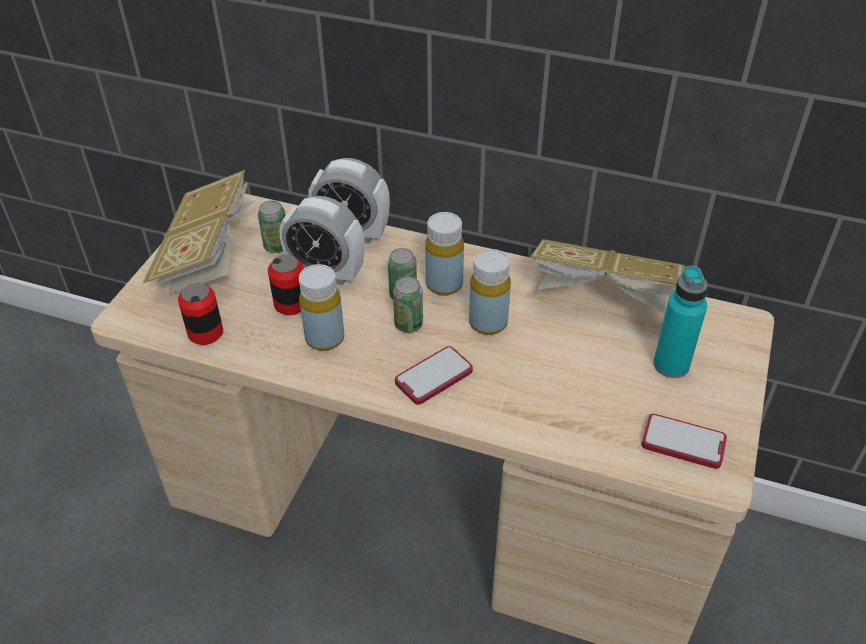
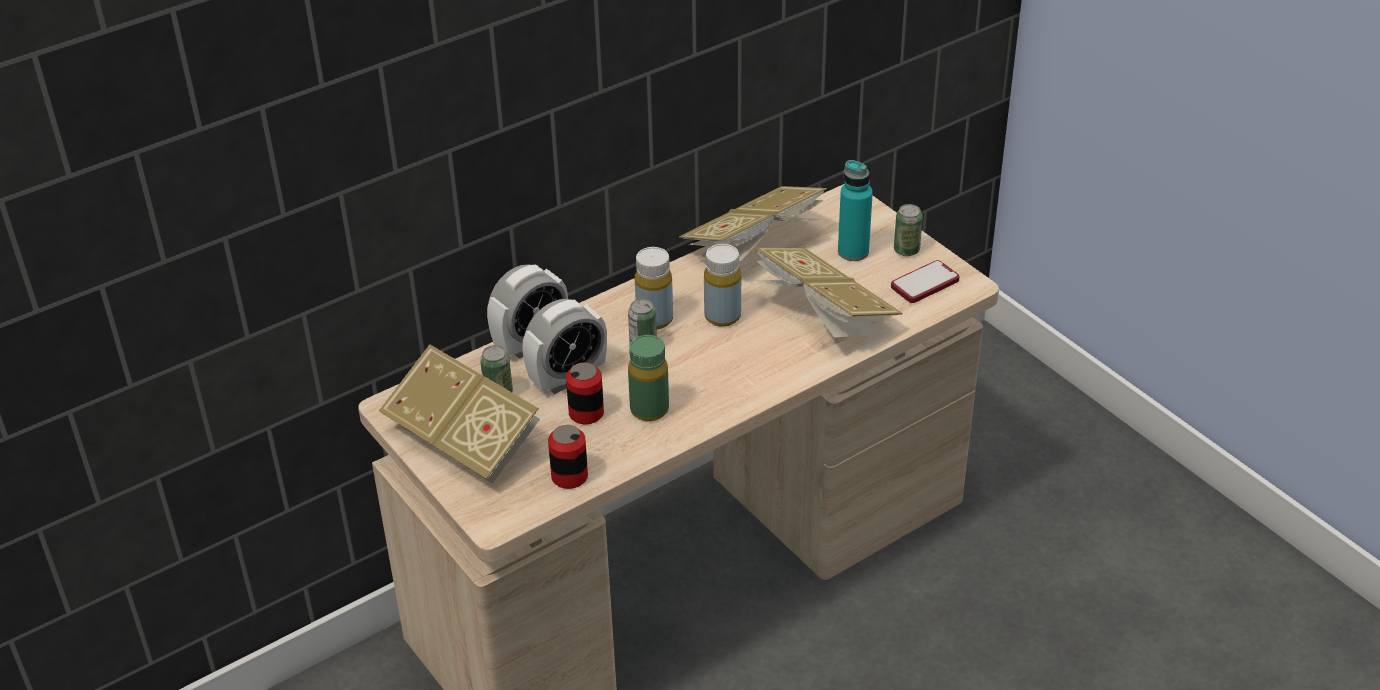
camera: 55 degrees left, 5 degrees down
yellow bottle [299,264,344,351] -> green bottle [628,335,669,421]
can [393,277,423,333] -> can moved to [894,204,923,256]
phone [395,346,473,405] -> none
none -> book [754,248,903,337]

